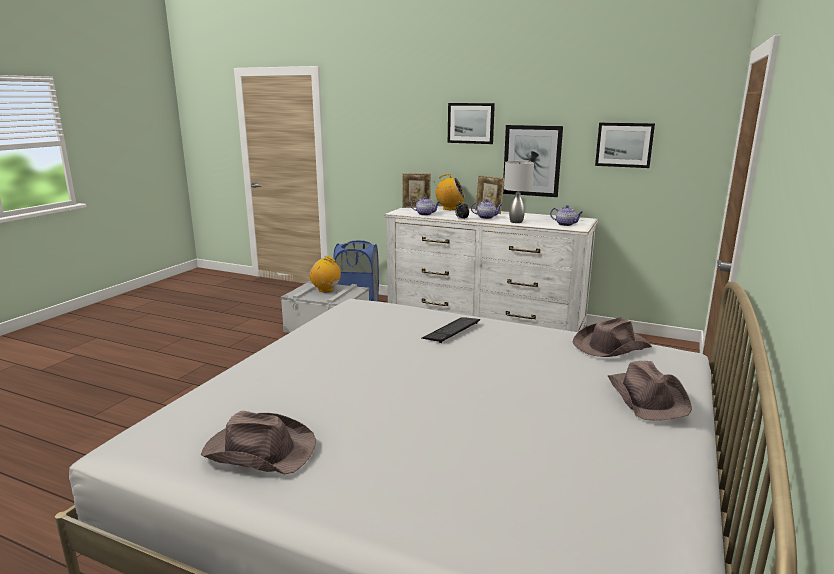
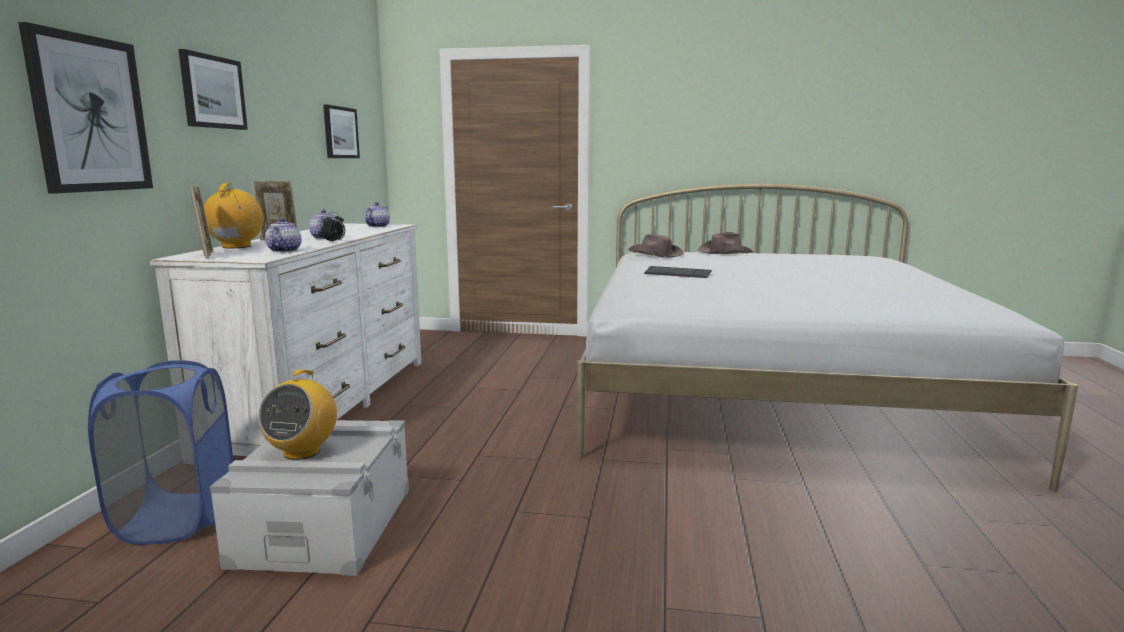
camera: 105 degrees left, 5 degrees down
brown hat [201,411,316,475] -> none
picture [503,125,563,197] -> picture moved to [18,22,153,194]
grey table lamp [504,161,534,223] -> none

